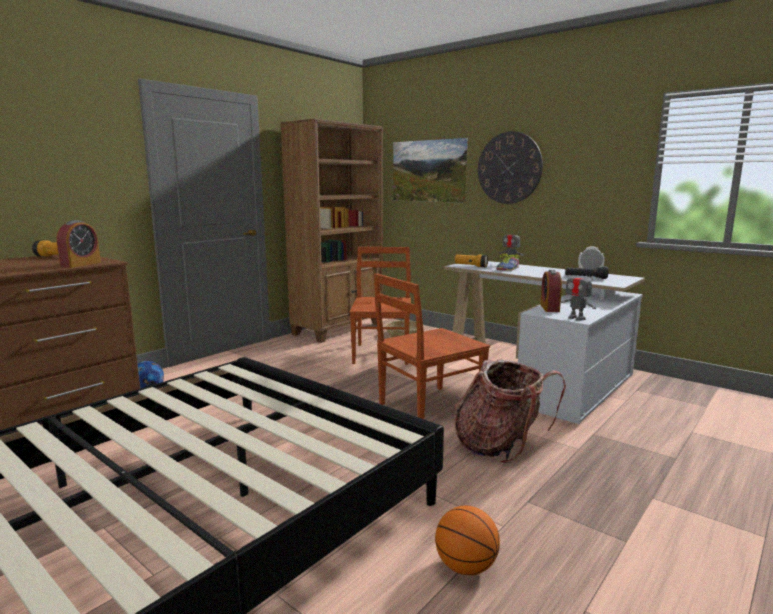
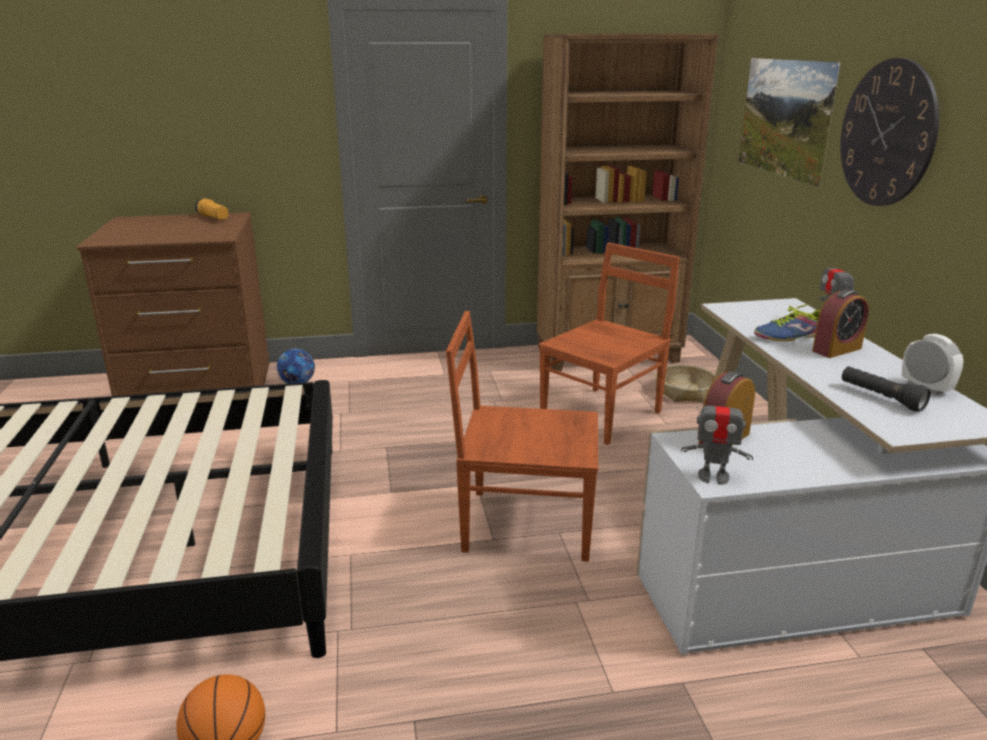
camera: 40 degrees right, 10 degrees up
alarm clock [56,220,101,268] -> alarm clock moved to [812,289,869,358]
backpack [454,359,566,463] -> none
flashlight [455,255,488,267] -> none
toy robot [561,267,596,321] -> toy robot turned 75 degrees counterclockwise [681,390,753,485]

